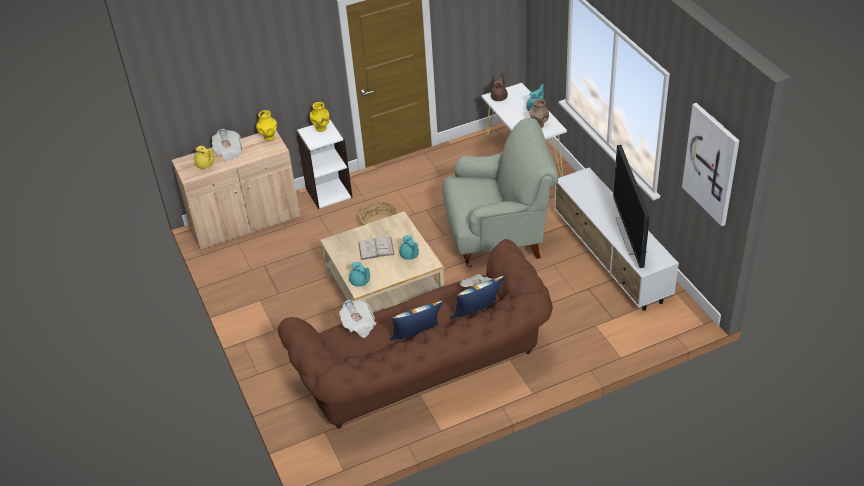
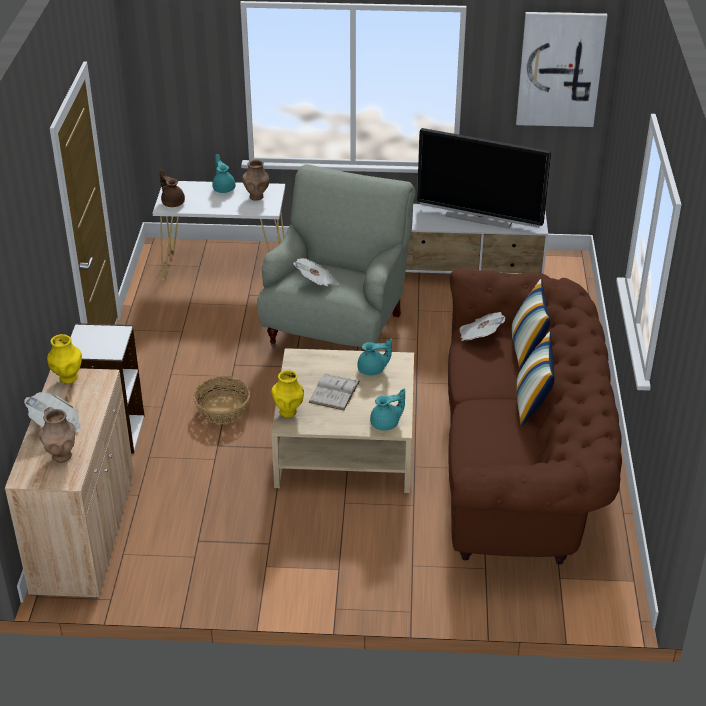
camera: 65 degrees left, 5 degrees down
yellow teapot [195,146,214,169] -> brown vase [39,409,76,463]
yellow vase [310,102,329,132] -> yellow vase moved to [271,370,304,418]
newspaper [339,300,377,338] -> newspaper moved to [293,258,339,286]

